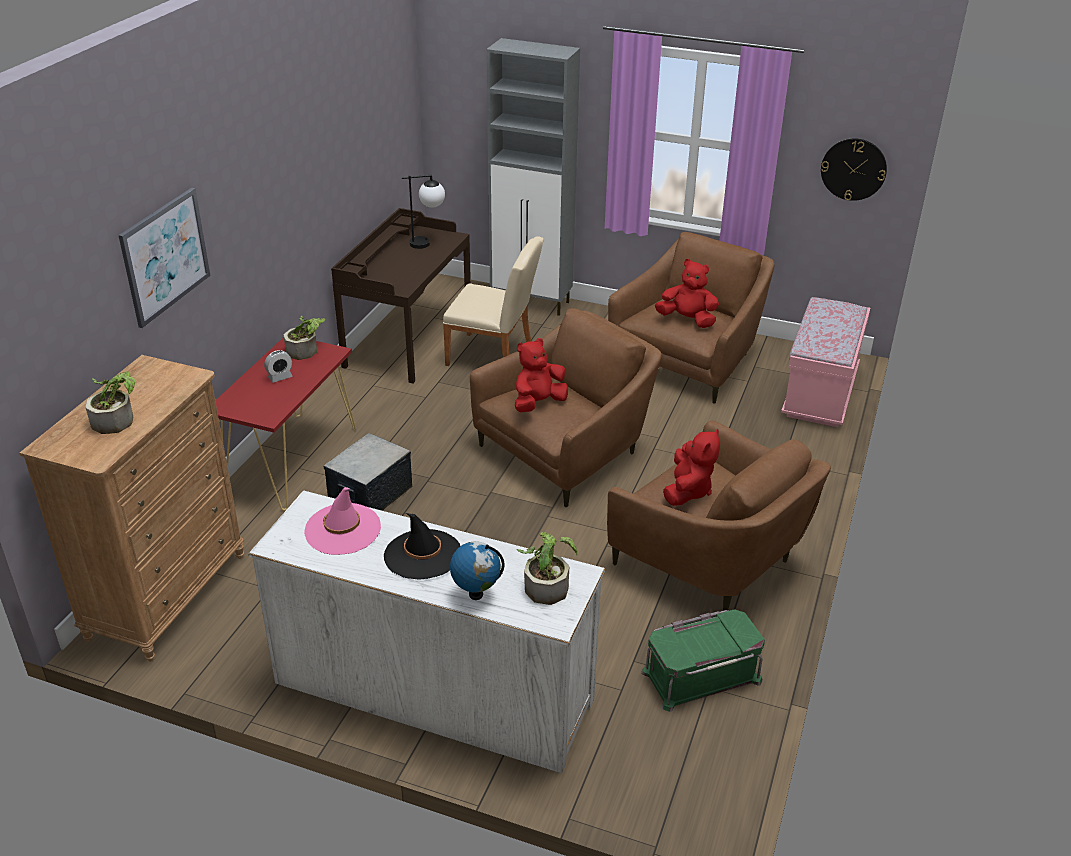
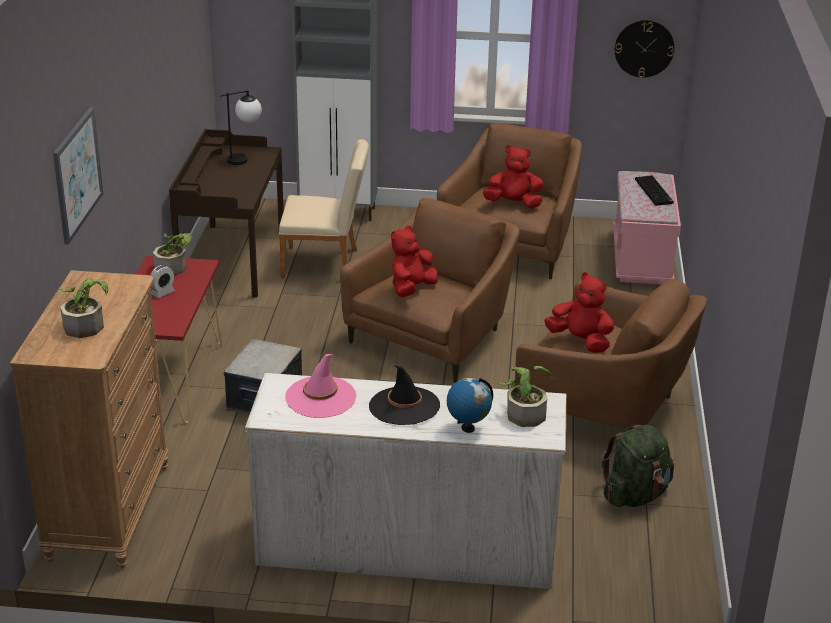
camera: 15 degrees left, 5 degrees down
green storage box [641,609,765,712] -> green backpack [602,425,674,507]
red plush toy [663,428,720,506] -> red plush toy turned 60 degrees counterclockwise [544,272,614,353]
none -> keyboard [635,175,674,206]

